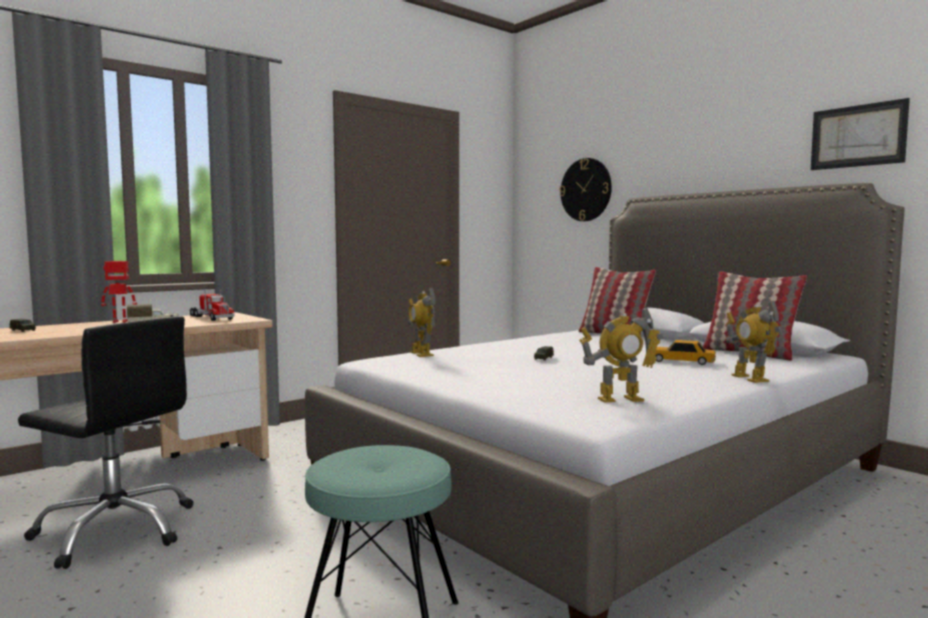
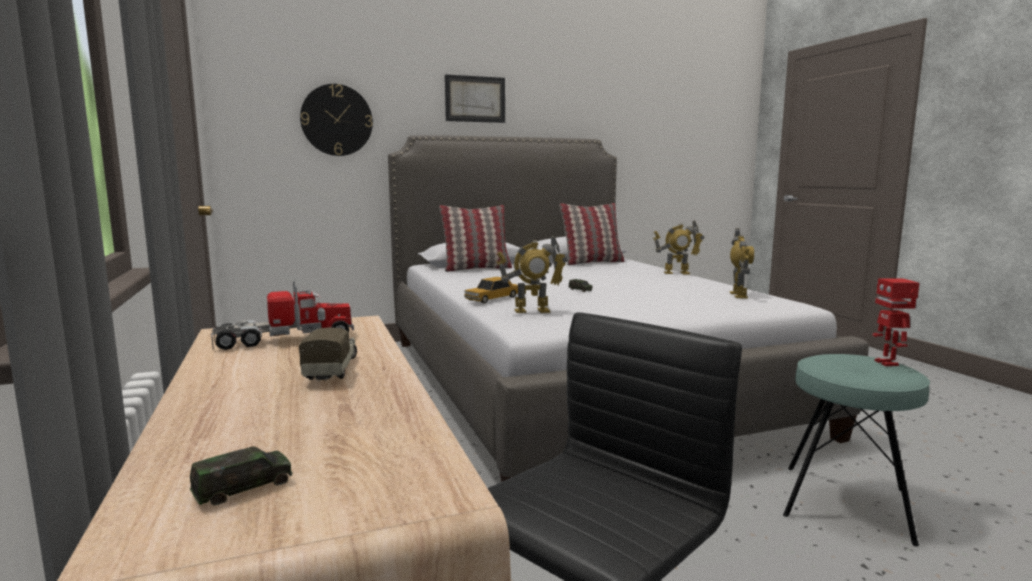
camera: 70 degrees left, 5 degrees up
toy robot [101,261,137,323] -> toy robot moved to [872,278,919,366]
toy car [655,340,716,365] -> toy car moved to [464,277,518,303]
picture [811,98,910,170] -> picture moved to [445,74,505,123]

